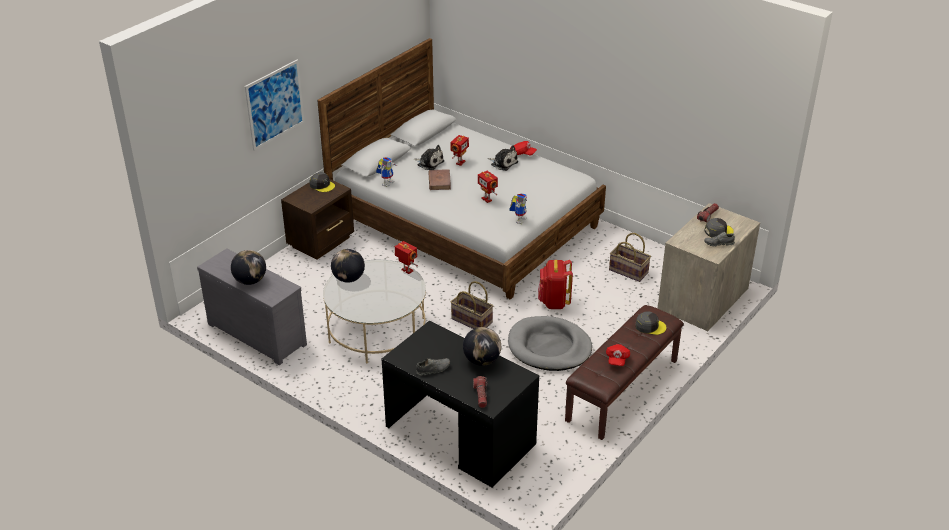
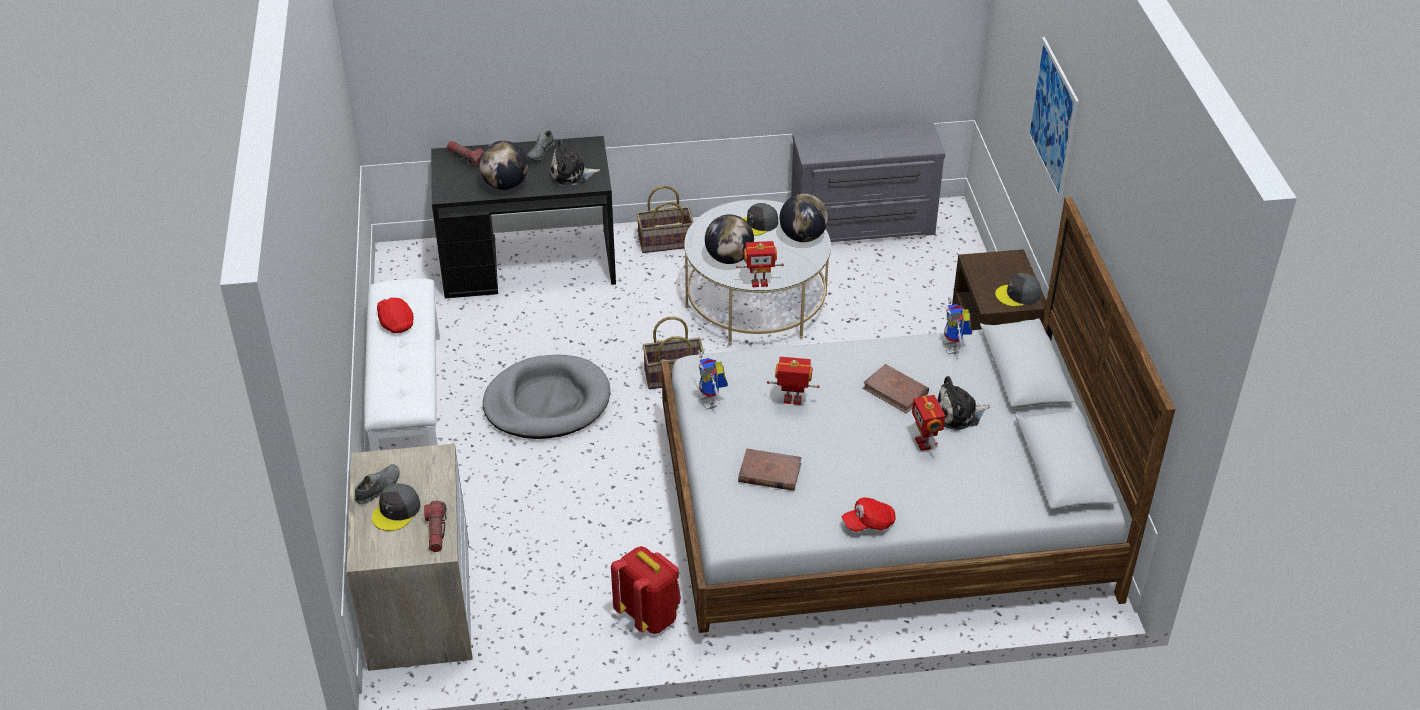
camera: 135 degrees right, 5 degrees up
globe [231,250,266,285] -> globe moved to [705,214,754,264]
plush toy [488,145,518,171] -> plush toy moved to [551,139,600,186]
red backpack [538,260,573,309] -> red backpack moved to [611,546,681,634]
brown bench [565,305,684,440] -> white bench [364,278,440,451]
basket [609,233,651,282] -> basket moved to [637,185,693,253]
grey cap [635,311,667,335] -> grey cap moved to [743,203,778,236]
none -> brown book [738,449,802,491]

